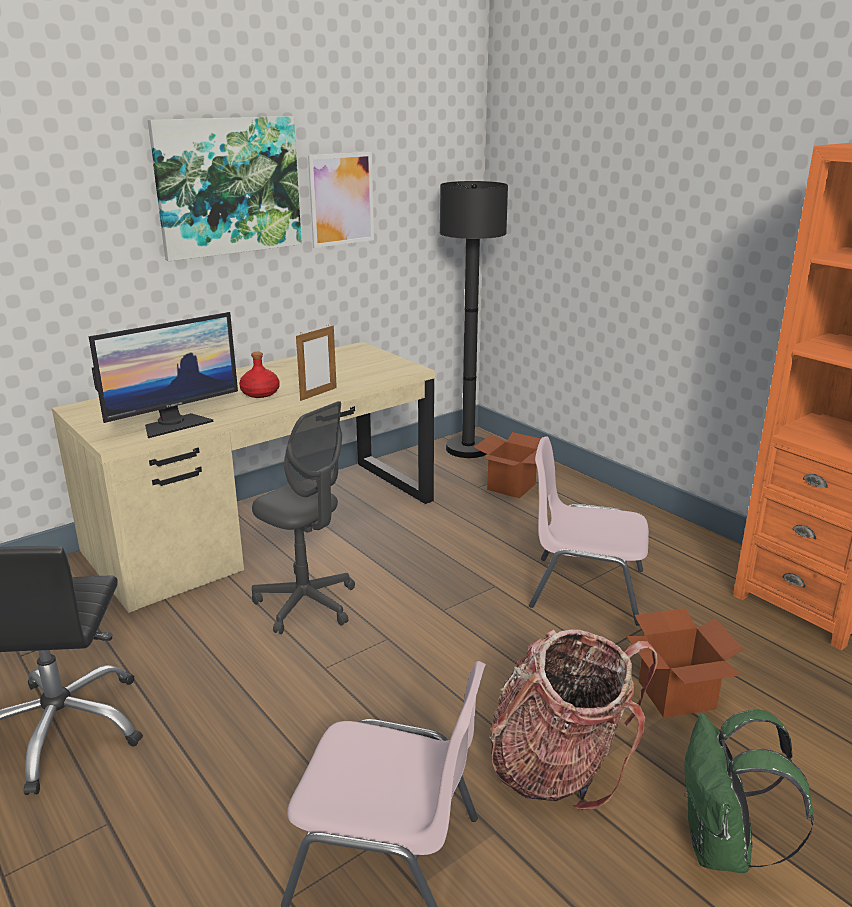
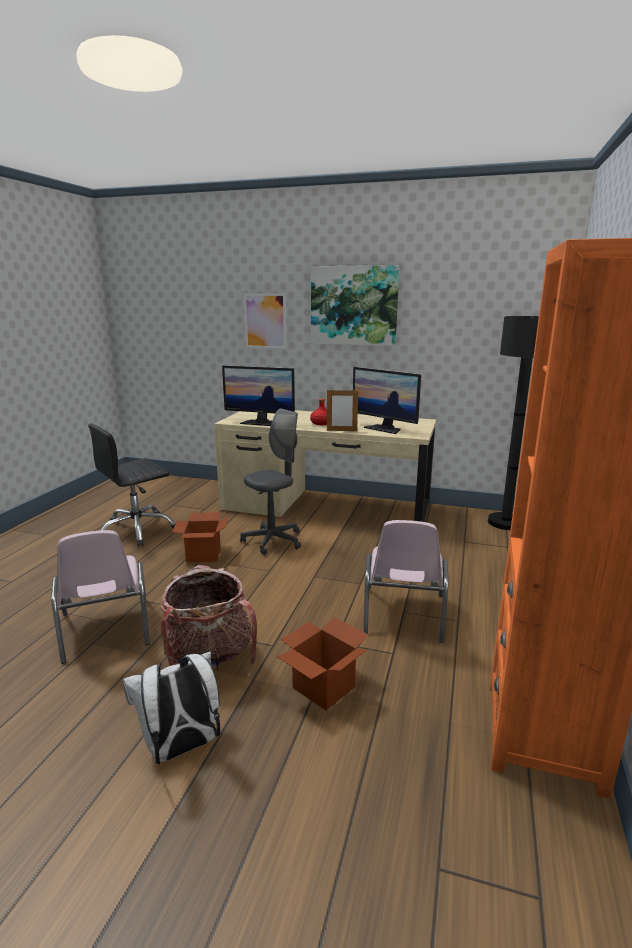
camera: 55 degrees right, 5 degrees down
grey office chair [252,401,355,634] -> grey office chair turned 135 degrees counterclockwise [240,408,301,555]
picture [308,152,374,248] -> picture moved to [243,293,287,349]
cardboard box [474,432,554,499] -> cardboard box moved to [172,512,228,563]
pink chair [529,436,649,625] -> pink chair turned 150 degrees counterclockwise [363,520,449,642]
green backpack [684,710,814,873] -> white backpack [122,652,220,764]
none -> monitor [353,367,421,434]

